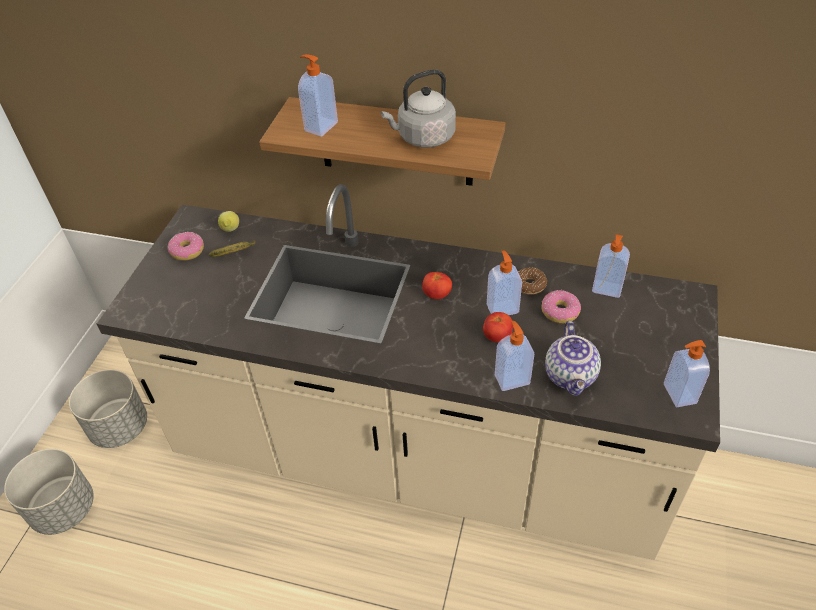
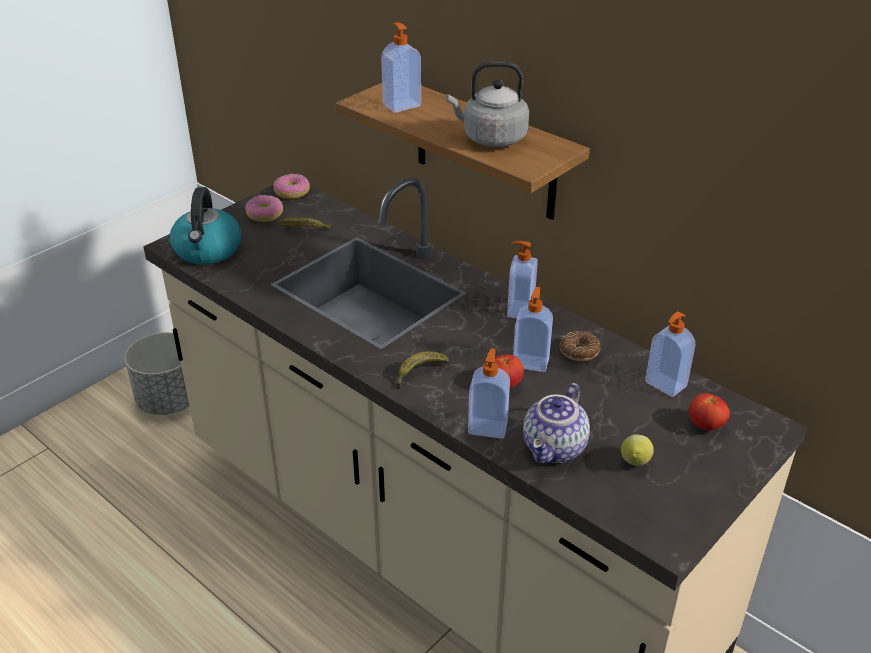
camera: 25 degrees right, 10 degrees down
grey planter [4,449,94,535] -> none
lemon [218,211,239,232] -> lemon moved to [621,435,654,466]
tomato [422,272,452,299] -> tomato moved to [689,393,730,431]
donut [542,290,581,323] -> donut moved to [273,174,310,199]
soap dispenser [664,340,710,407] -> soap dispenser moved to [507,241,538,319]
none -> kettle [169,187,241,265]
none -> banana [397,351,449,389]

